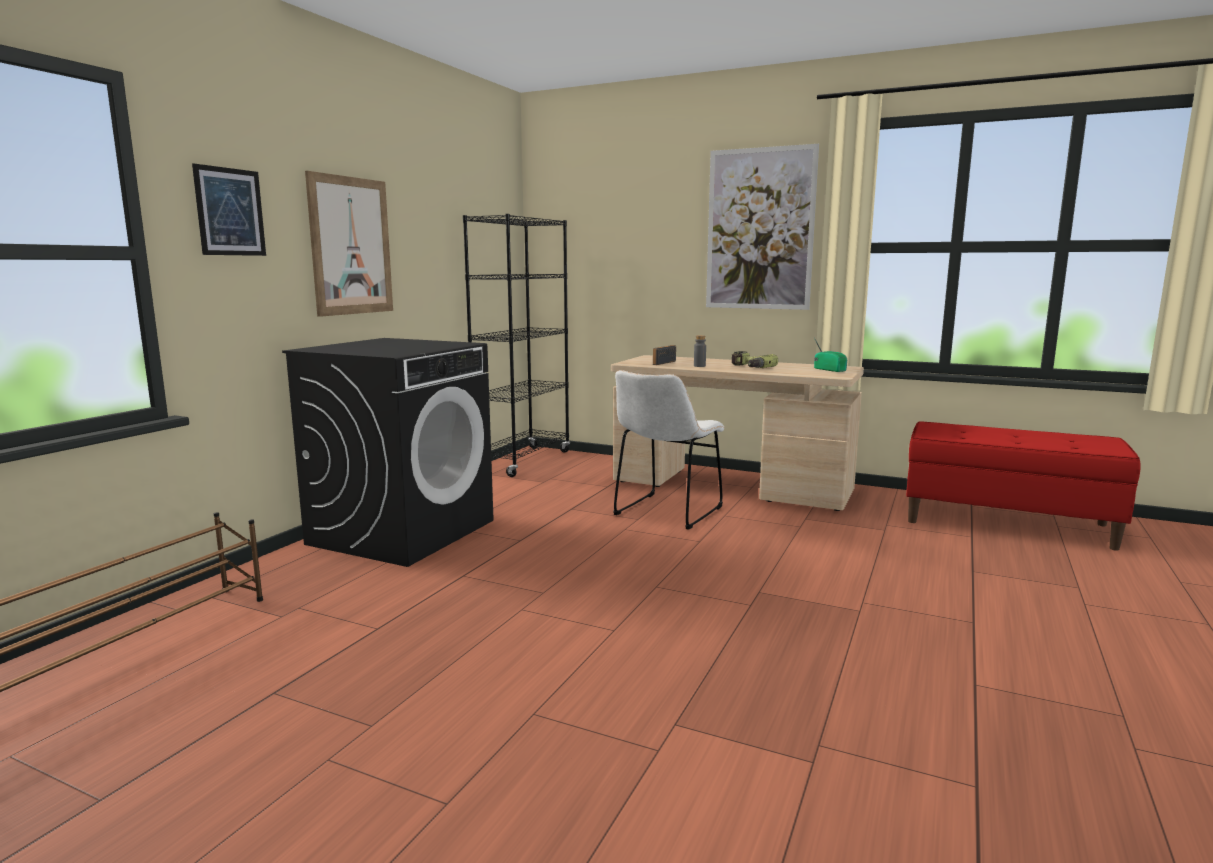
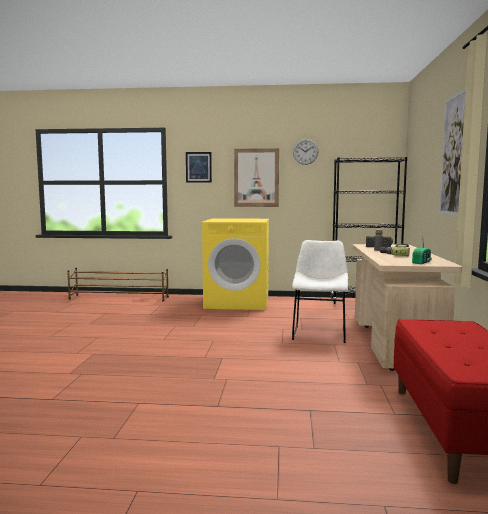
camera: 70 degrees right, 5 degrees down
black washing machine [282,338,494,567] -> yellow washing machine [202,218,269,310]
white chair [613,370,725,530] -> white chair turned 90 degrees clockwise [292,240,348,343]
none -> wall clock [293,139,319,165]

